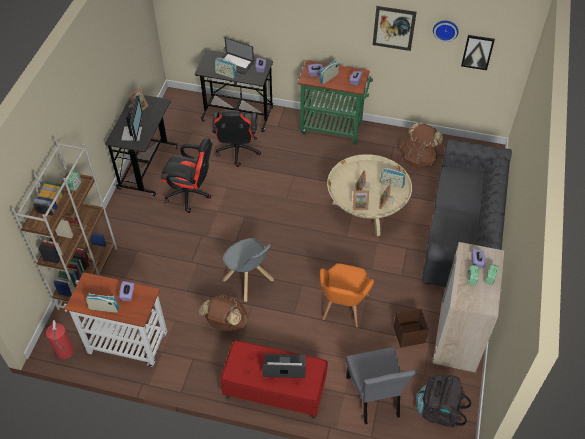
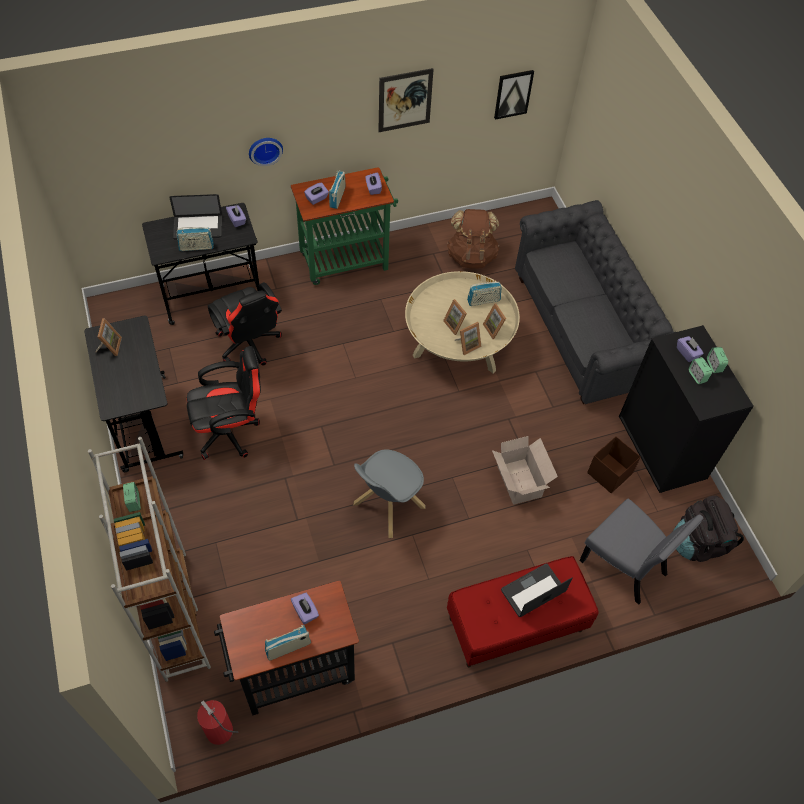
camera: 35 degrees left, 5 degrees up
white cart [63,272,167,367] -> black cart [214,581,359,715]
monitor [121,96,143,142] -> none
brown backpack [199,295,249,332] -> none
grey chair [222,238,274,302] -> grey chair turned 120 degrees clockwise [353,449,426,538]
orange armchair [320,263,374,327] -> cardboard box [492,436,558,505]
wall clock [433,21,458,42] -> wall clock moved to [249,138,283,166]
beige cabinet [433,242,504,373] -> black cabinet [619,325,754,493]

